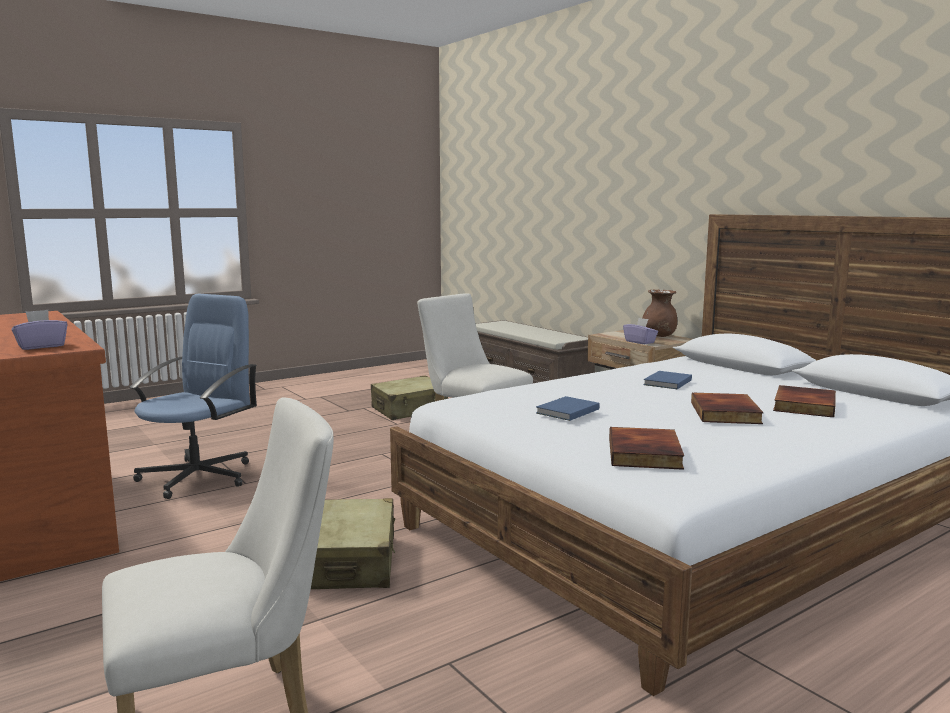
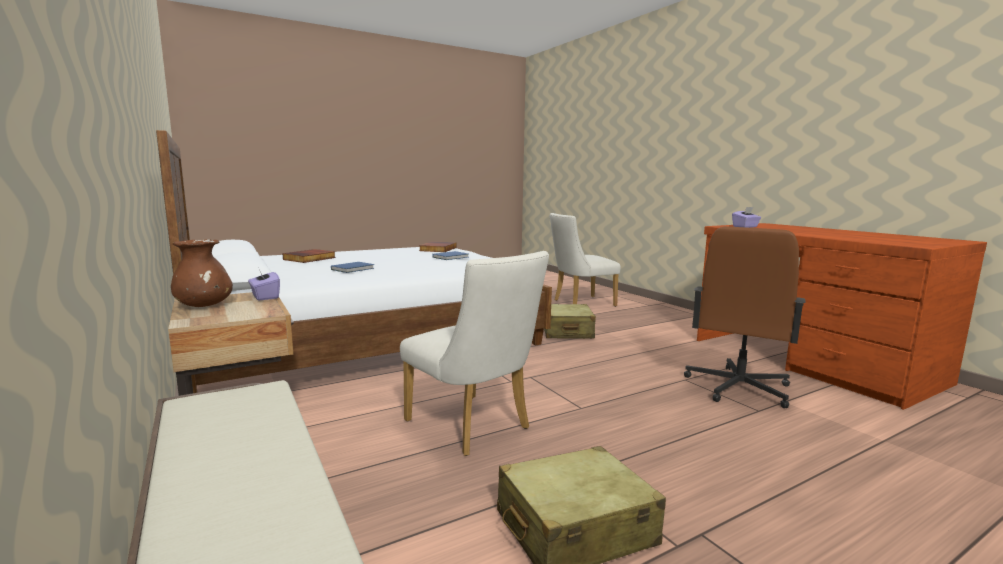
camera: 175 degrees left, 0 degrees up
blue office chair [130,294,257,499] -> brown office chair [684,227,805,408]
book [691,393,763,424] -> none

